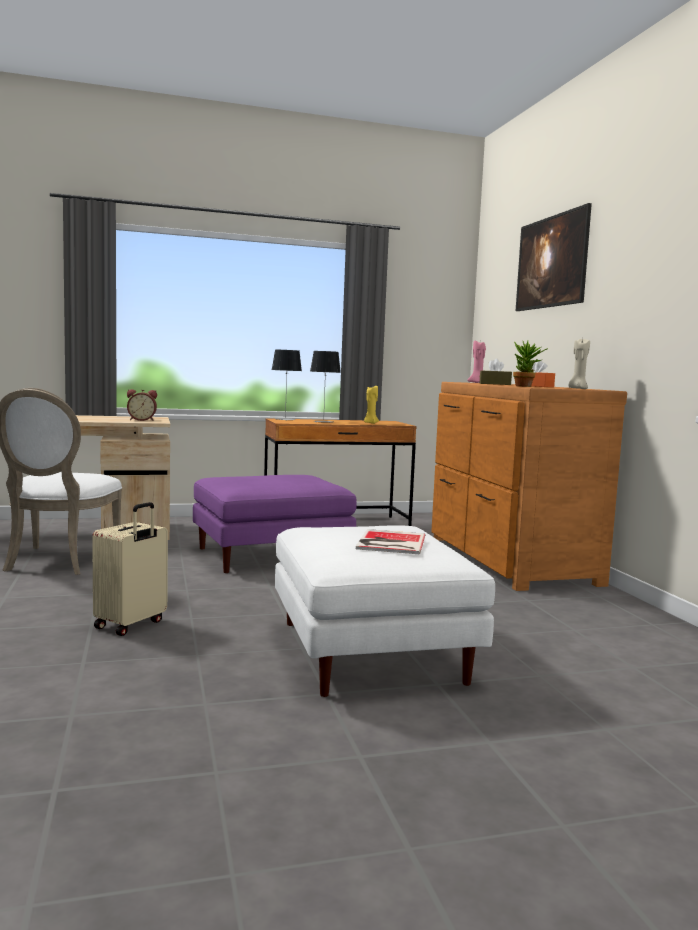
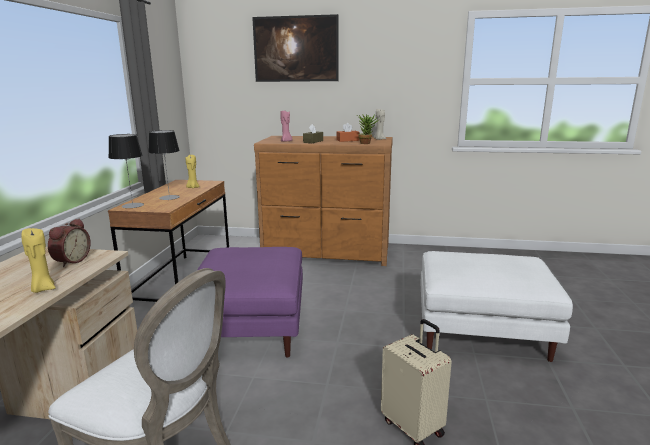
camera: 65 degrees left, 10 degrees up
book [356,529,425,554] -> none
none -> yellow candle [21,228,56,293]

